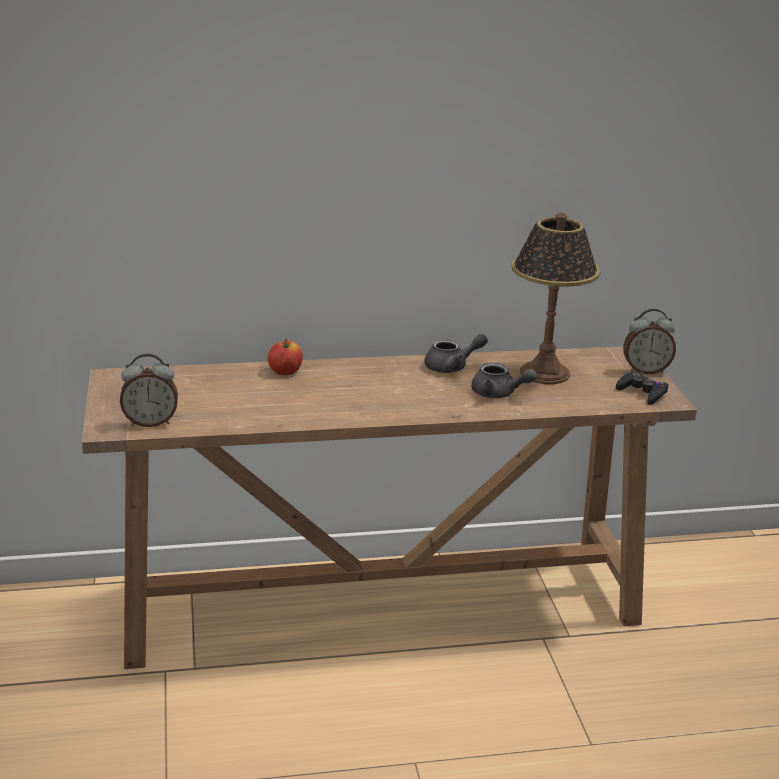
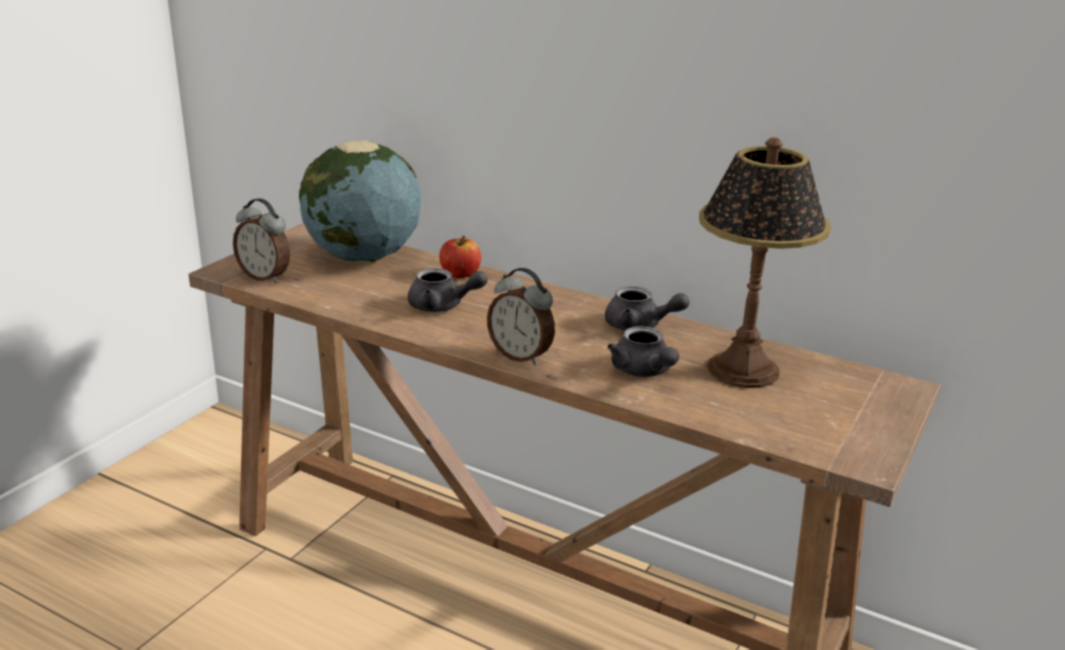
camera: 40 degrees right, 0 degrees up
black game controller [616,371,669,405] -> none
alarm clock [623,309,676,375] -> alarm clock moved to [487,268,555,365]
none -> globe [299,140,421,263]
none -> grey teapot [408,268,488,312]

